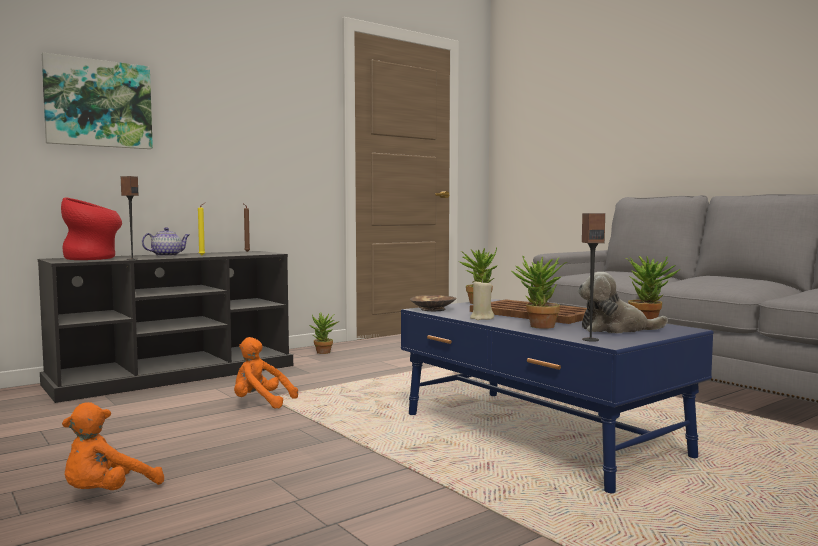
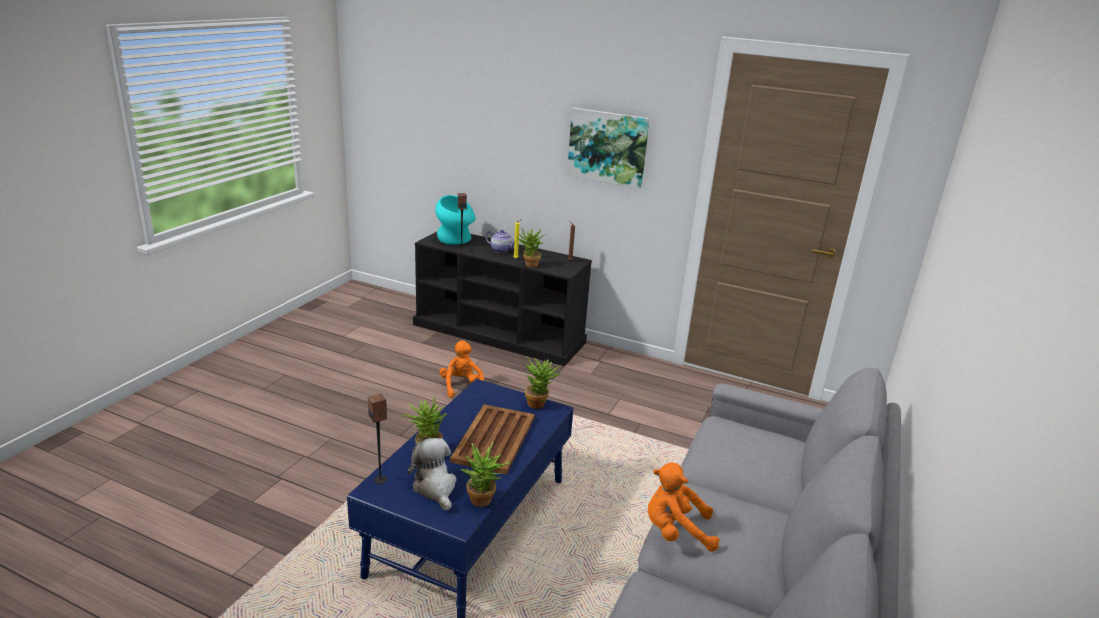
camera: 60 degrees right, 20 degrees up
picture [42,53,153,149] -> picture moved to [567,108,650,188]
red vase [61,198,122,260] -> turquoise vase [435,195,476,245]
orange plush toy [62,402,164,490] -> orange plush toy moved to [648,462,719,552]
potted plant [310,313,339,354] -> potted plant moved to [516,228,545,267]
brown bowl [410,295,457,311] -> none
beige candle [470,279,494,320] -> none

